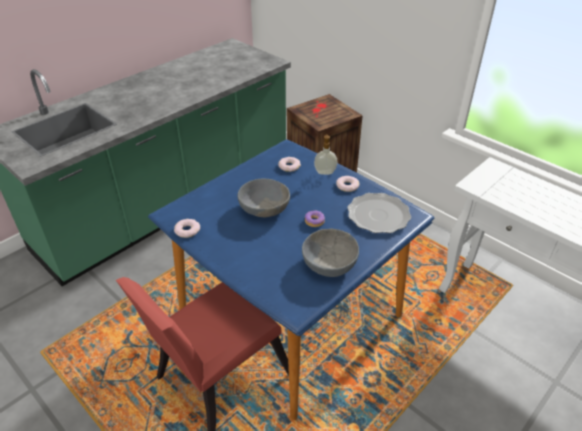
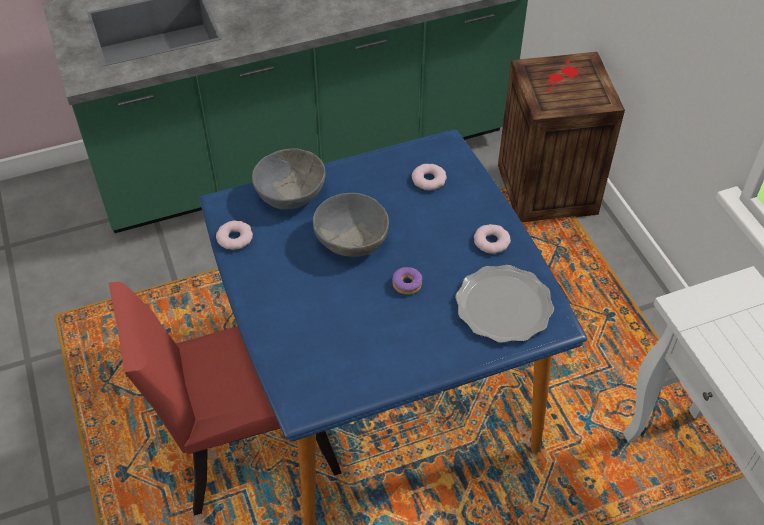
camera: 25 degrees right, 10 degrees up
grey bowl [302,229,359,277] -> grey bowl moved to [252,148,325,210]
soap dispenser [314,134,338,175] -> none

